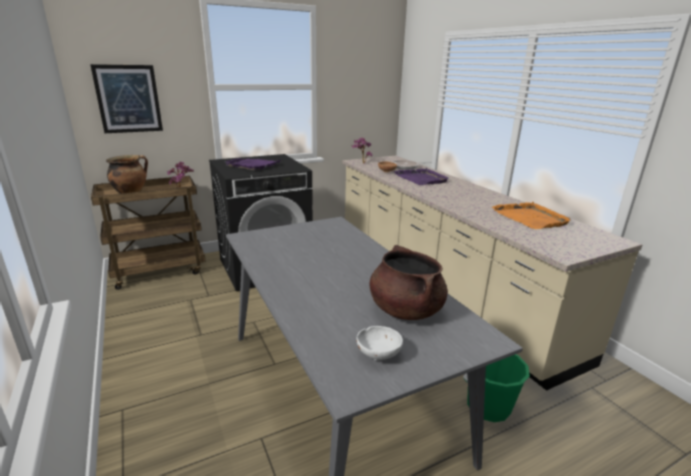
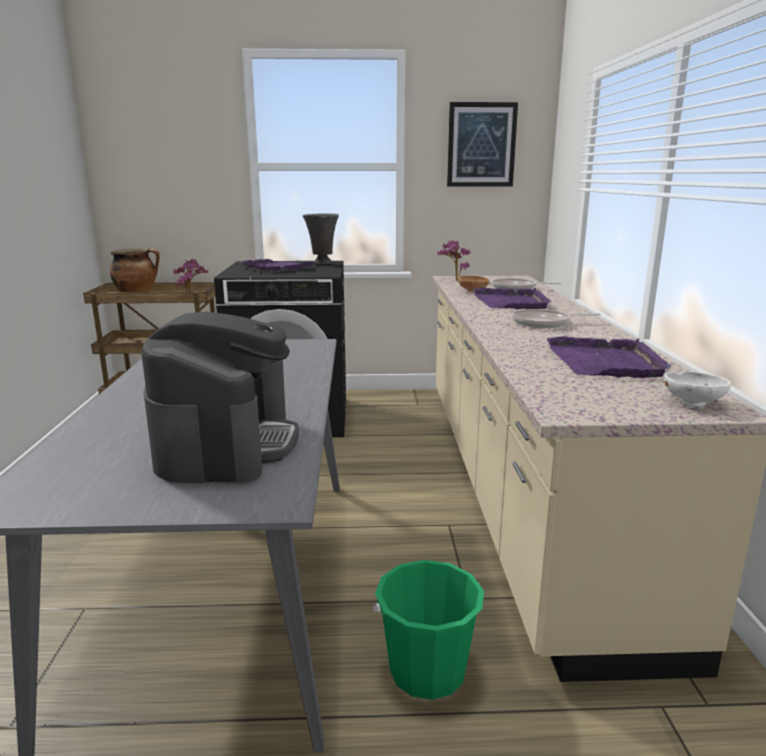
camera: 25 degrees right, 5 degrees down
picture [90,64,163,133] -> picture moved to [447,102,518,186]
white bowl [356,326,403,360] -> white bowl moved to [664,371,731,406]
brown cooking pot [369,245,448,320] -> coffee machine [141,312,299,483]
orange tray [492,202,572,229] -> purple tray [547,336,671,378]
none -> grey vase [303,213,339,264]
none -> frying pan [512,309,601,328]

